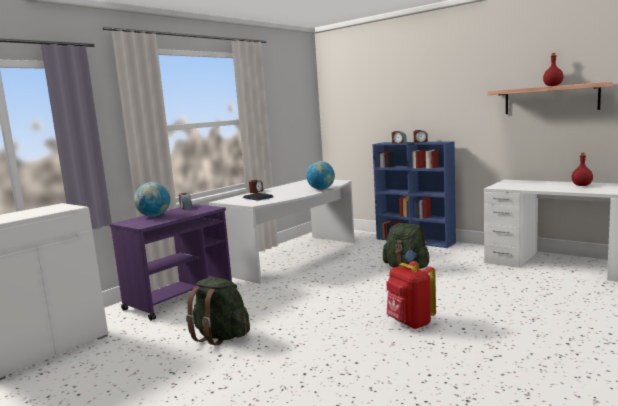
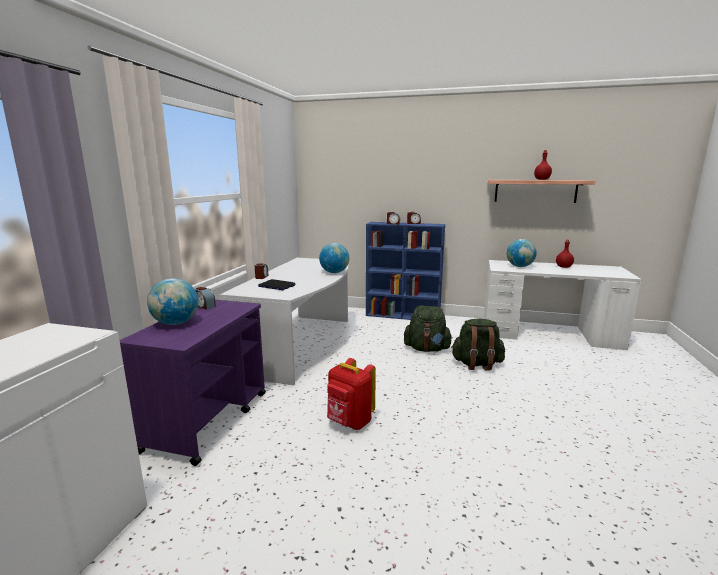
camera: 25 degrees left, 5 degrees up
green backpack [186,278,250,345] -> green backpack moved to [451,318,505,371]
red backpack [387,261,436,329] -> red backpack moved to [327,358,376,430]
none -> globe [507,239,537,267]

